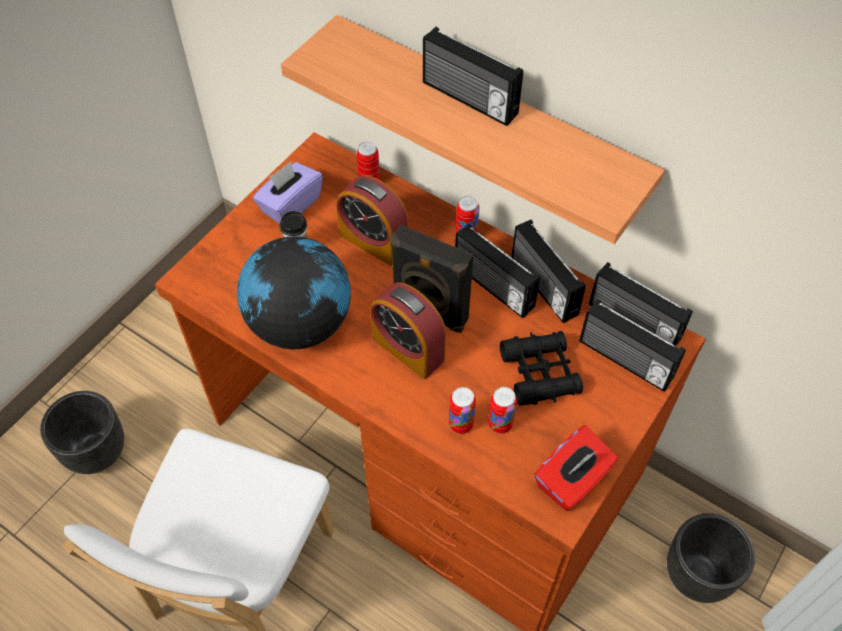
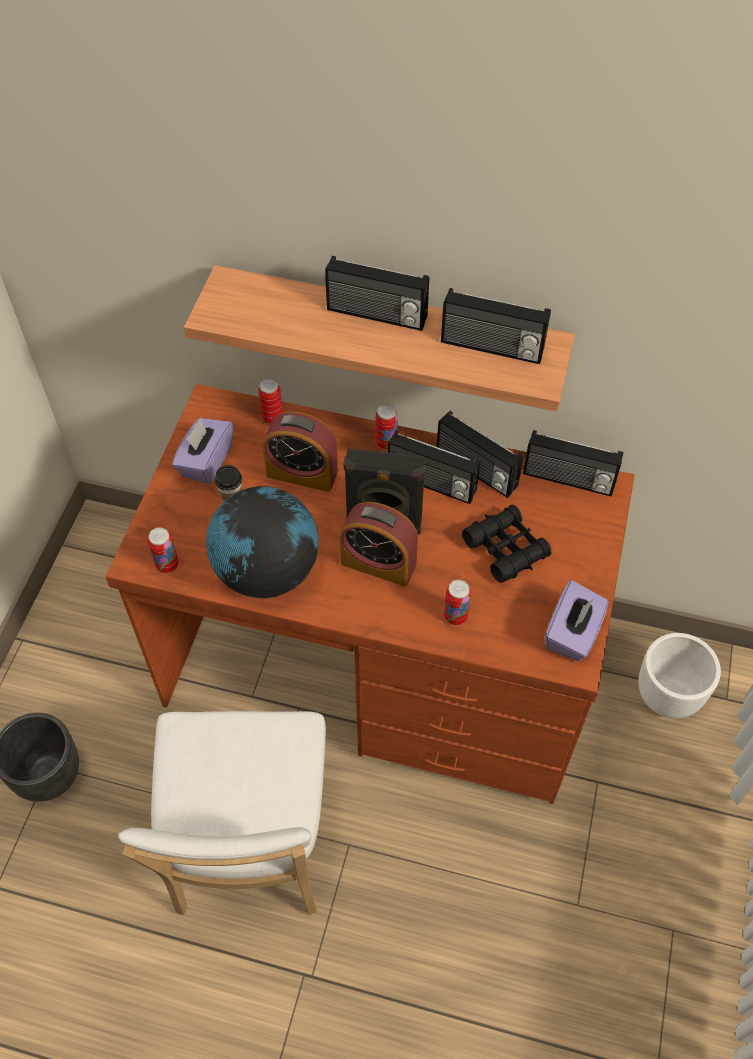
camera: 20 degrees left, 0 degrees up
can [488,387,517,434] -> can moved to [148,527,179,573]
red tissue box [534,425,618,511] -> purple tissue box [545,580,608,661]
radio [579,299,686,392] -> radio moved to [441,288,551,364]
black planter [667,513,755,603] -> white planter [638,633,721,719]

